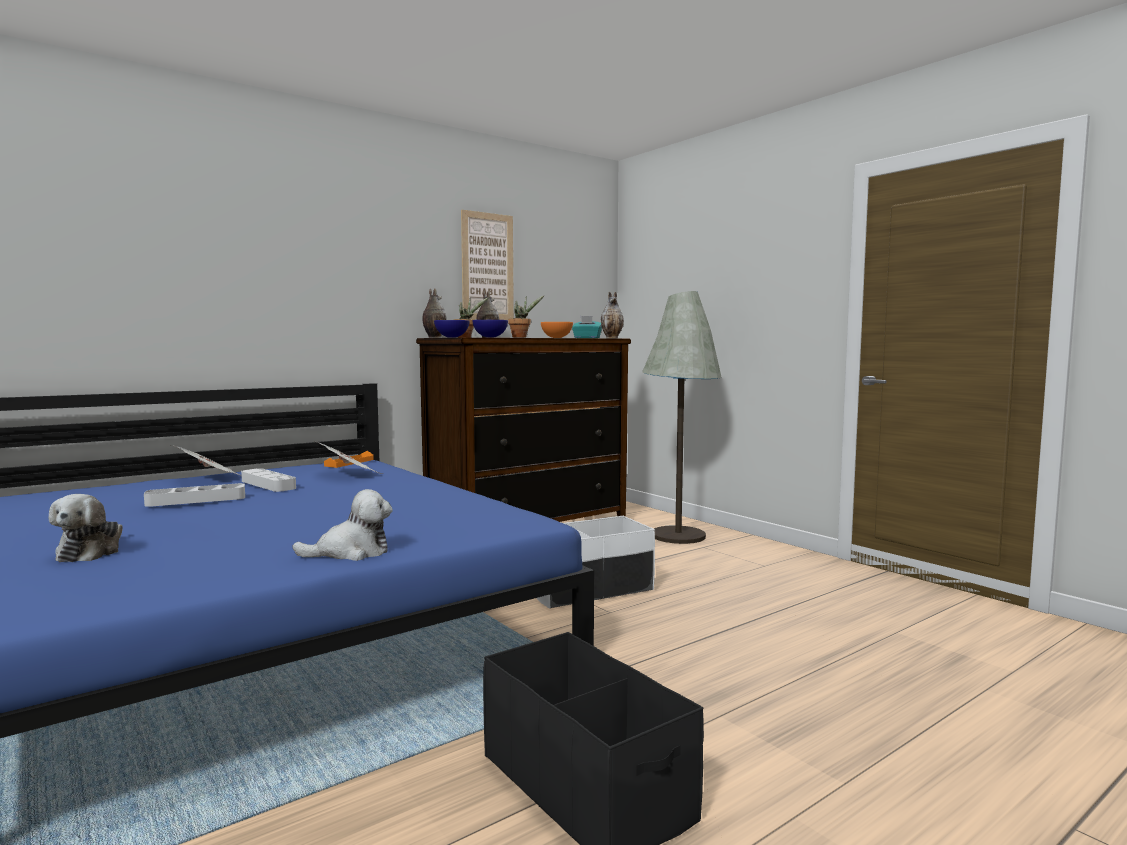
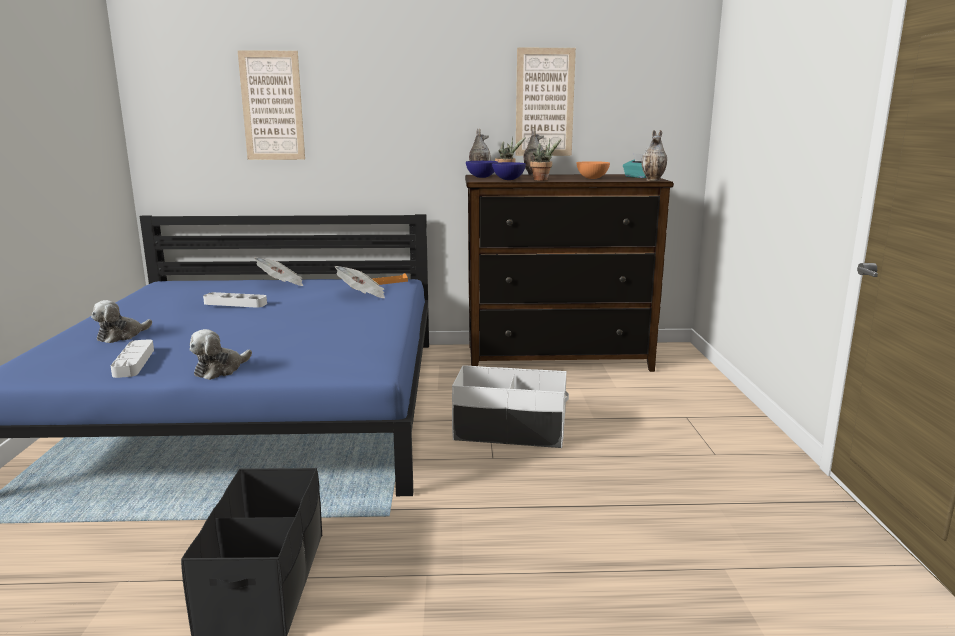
camera: 35 degrees right, 10 degrees up
grey tray [241,468,296,492] -> grey tray moved to [110,339,154,378]
plush toy [292,489,393,561] -> plush toy turned 105 degrees clockwise [190,329,252,380]
grey floor lamp [642,291,722,544] -> none
none -> picture [238,51,305,160]

